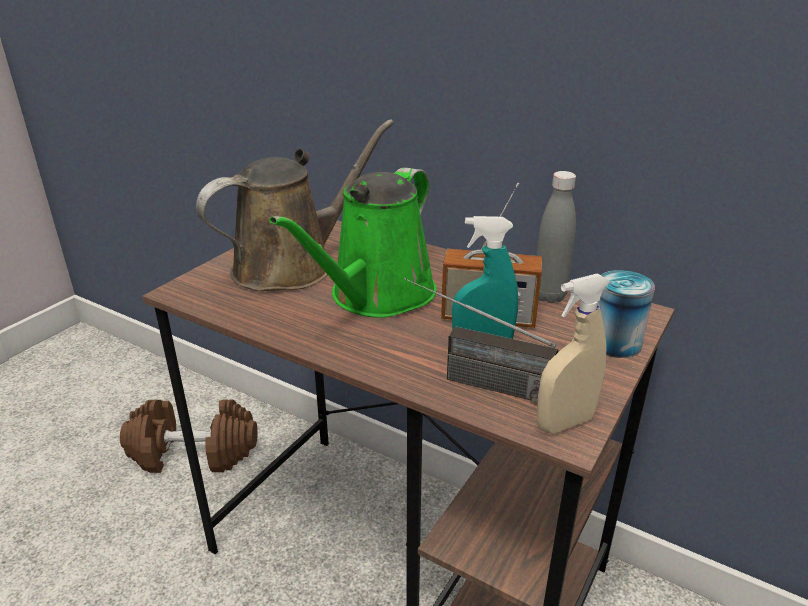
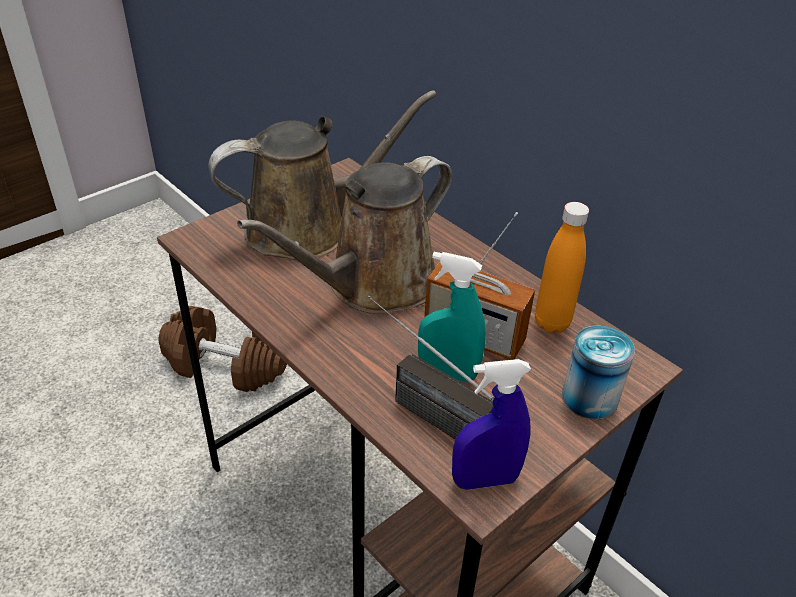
camera: 15 degrees right, 10 degrees up
green watering can [269,167,437,318] -> brown watering can [237,156,452,314]
grey bottle [536,171,576,303] -> orange bottle [535,202,589,333]
beige spray bottle [537,273,610,433] -> blue spray bottle [452,359,531,490]

